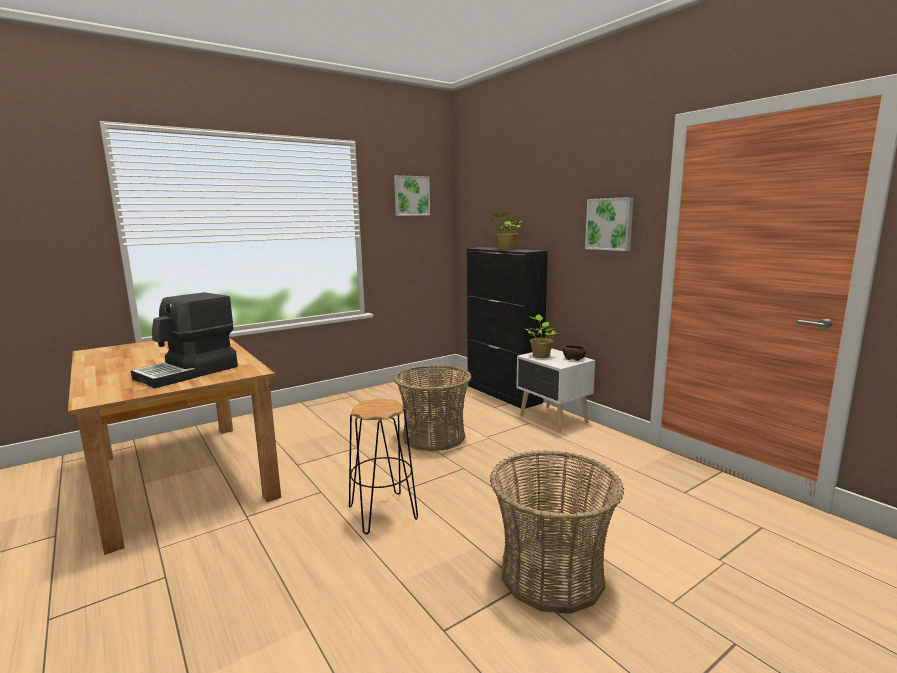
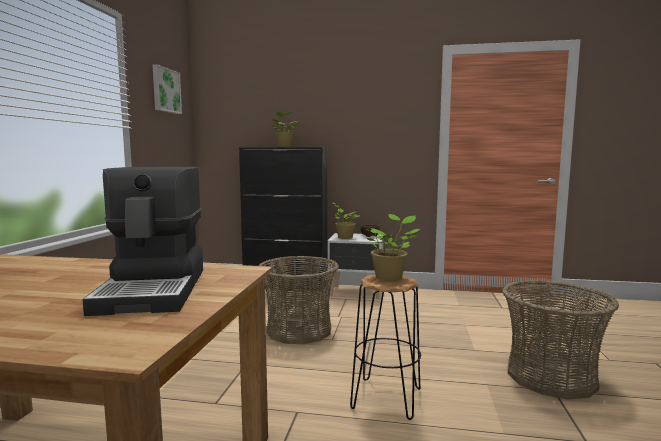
camera: 45 degrees left, 5 degrees down
picture [585,197,634,251] -> none
none -> potted plant [367,214,420,281]

